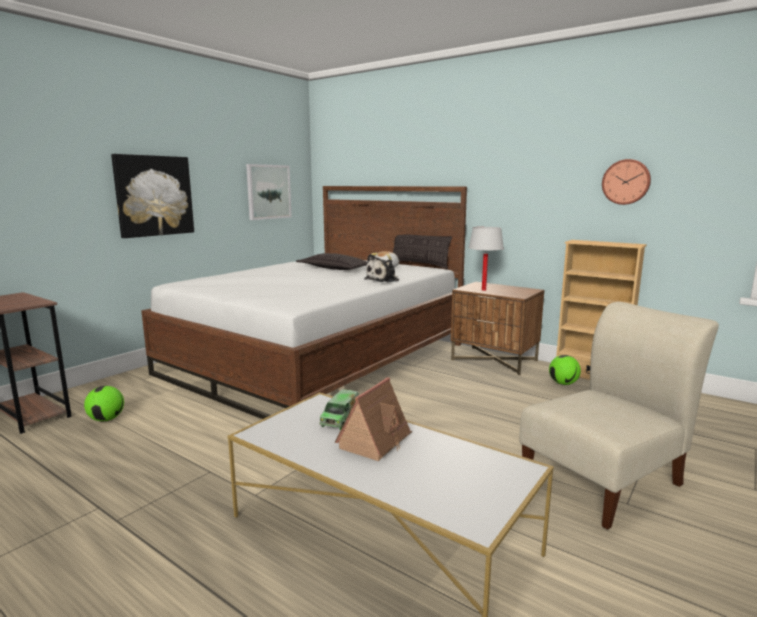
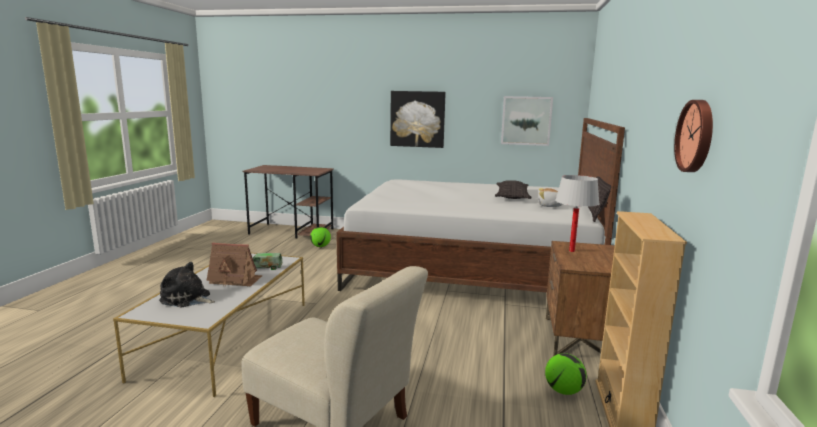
camera: 65 degrees right, 0 degrees up
plush toy [364,254,399,283] -> plush toy moved to [159,262,215,307]

